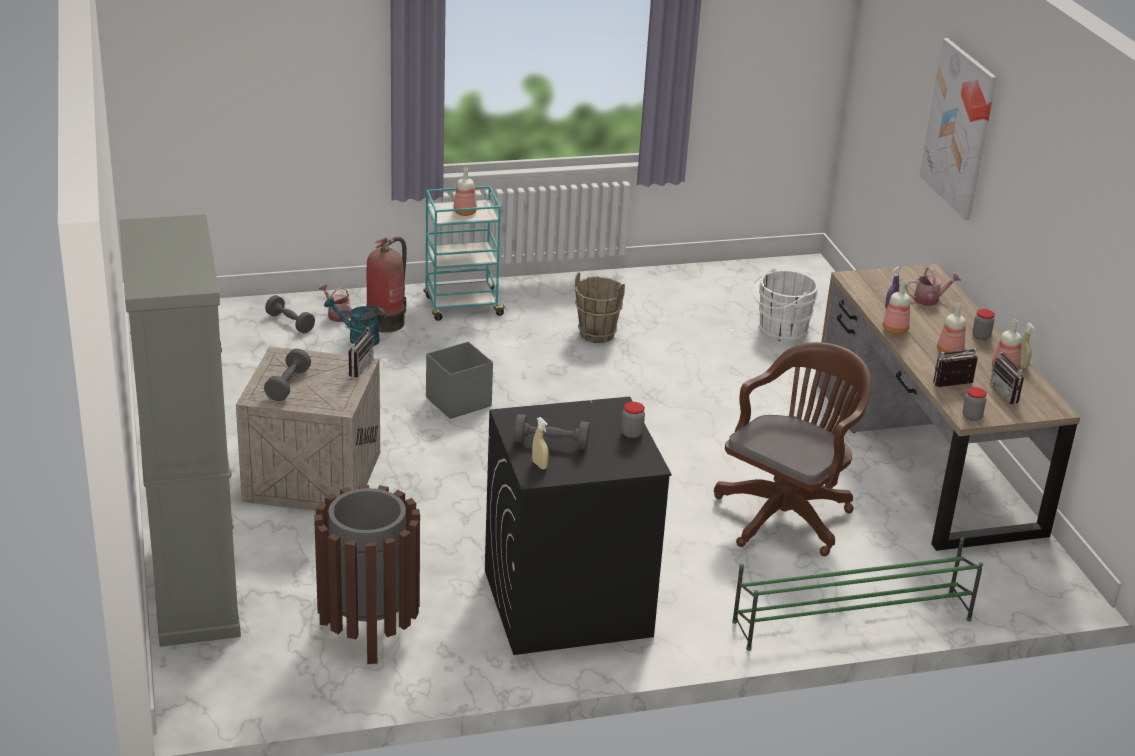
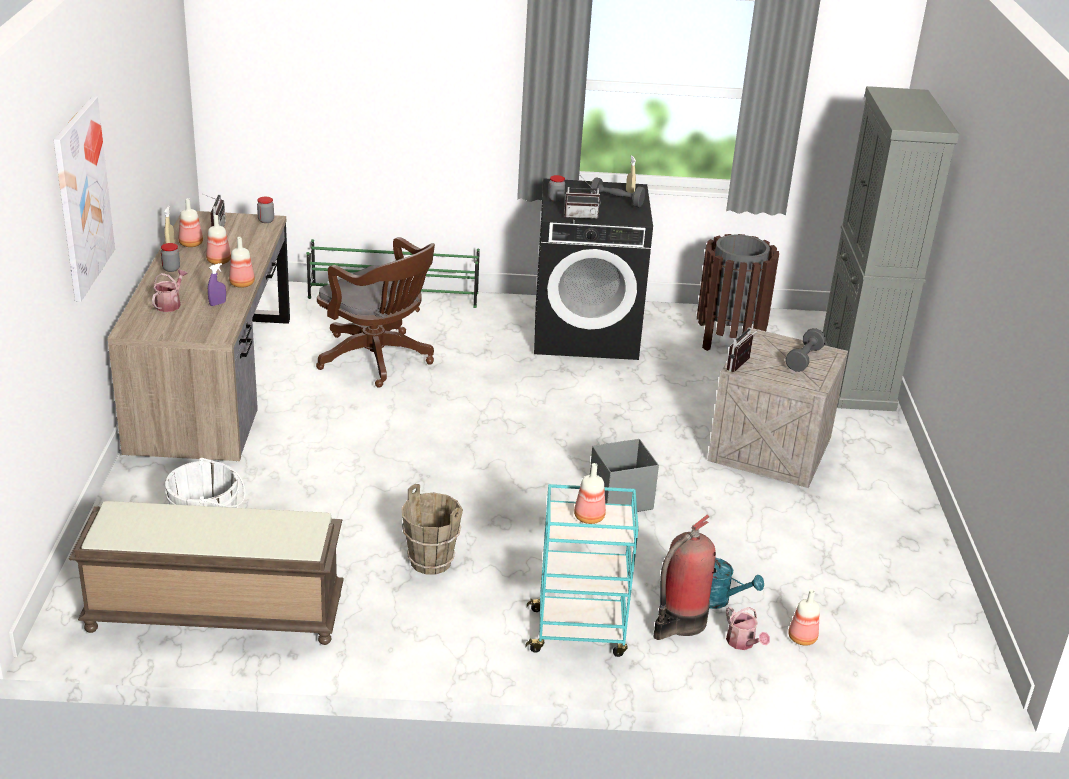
camera: 165 degrees left, 0 degrees up
grey dumbbell [265,295,315,333] -> bottle [788,590,820,646]
brown office chair [714,342,871,556] -> brown office chair turned 105 degrees counterclockwise [316,237,435,388]
watering can [905,267,961,306] -> watering can turned 105 degrees clockwise [152,269,187,312]
radio [933,348,978,387] -> radio moved to [564,180,601,219]
none -> brown bench [69,501,344,645]

